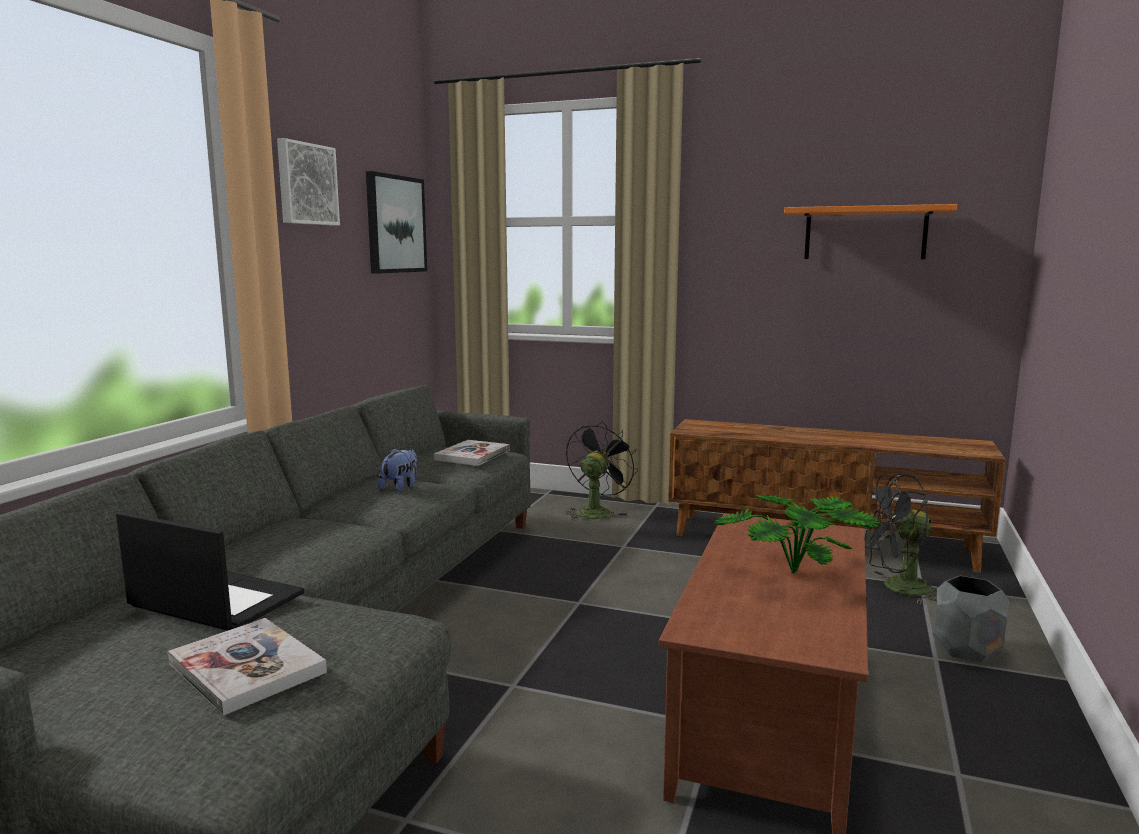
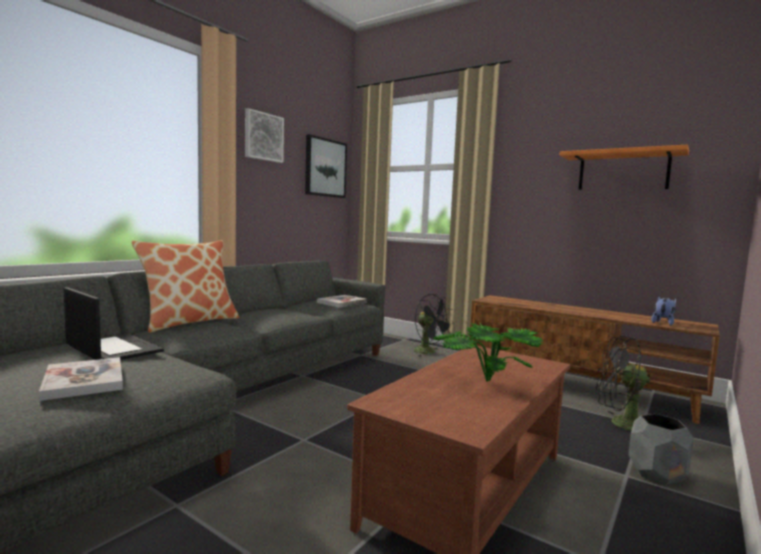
camera: 15 degrees right, 5 degrees down
plush toy [378,448,417,492] -> plush toy moved to [651,296,676,325]
black fan [565,421,638,521] -> black fan turned 90 degrees clockwise [414,294,454,356]
none -> pillow [132,240,239,333]

